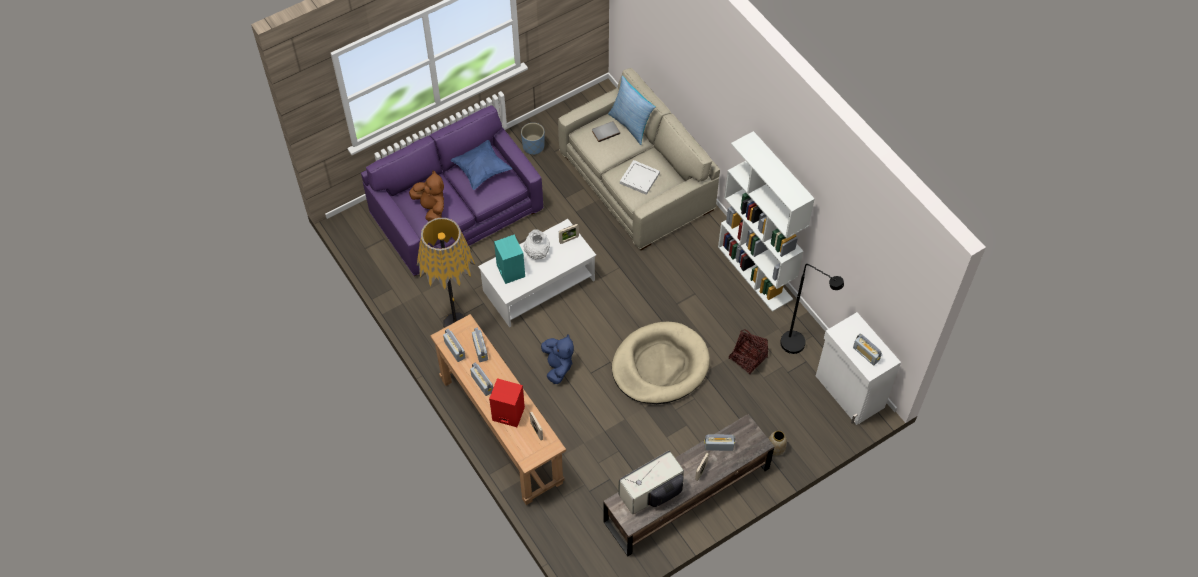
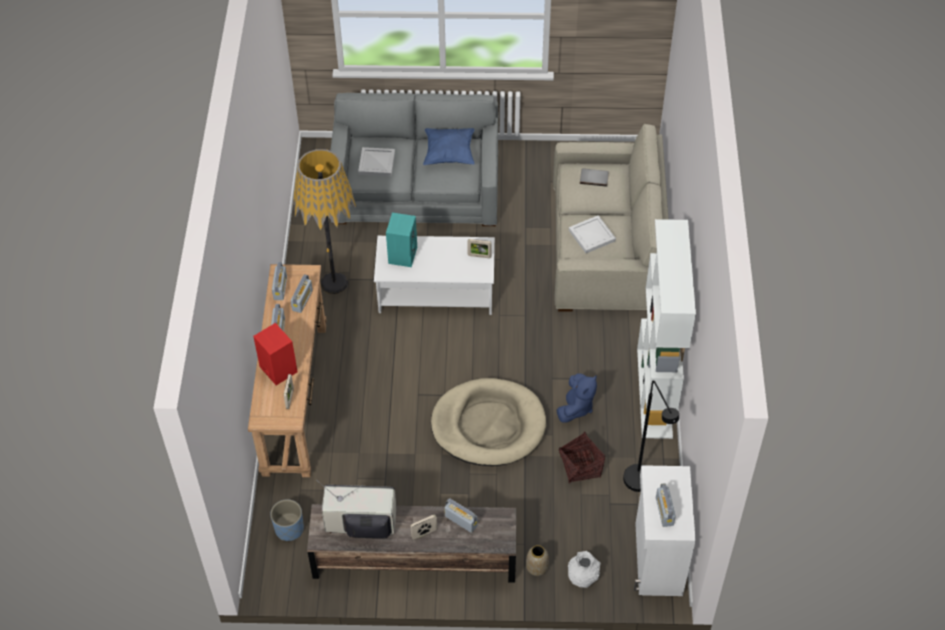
camera: 35 degrees right, 5 degrees down
purple sofa [361,105,544,276] -> grey sofa [330,93,498,226]
brown plush toy [409,170,444,221] -> white tray [358,147,395,176]
blue planter [521,123,544,155] -> blue planter moved to [270,499,304,541]
white vase [524,229,550,260] -> white vase moved to [568,551,601,588]
blue plush toy [541,334,574,384] -> blue plush toy moved to [557,373,597,423]
pillow [608,76,655,145] -> none

